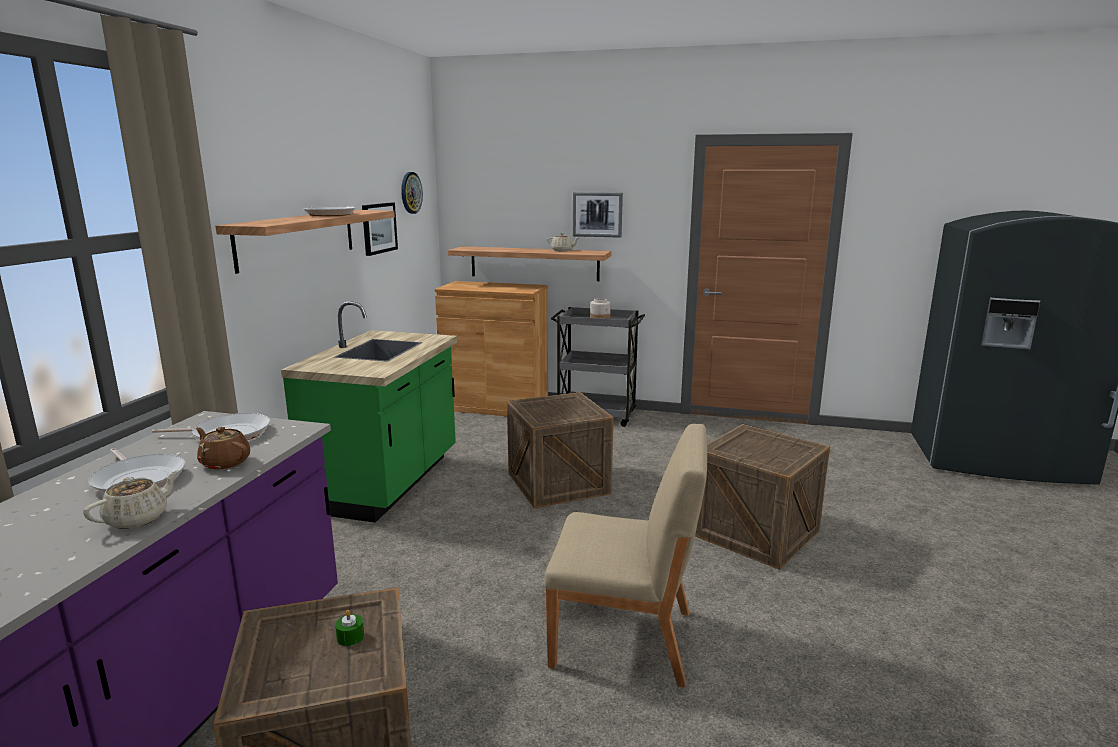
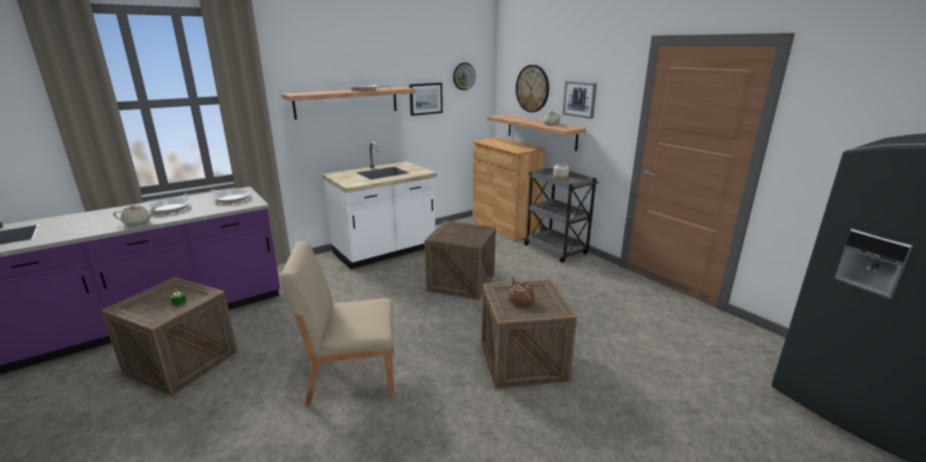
camera: 40 degrees right, 5 degrees up
brown teapot [196,427,250,469] -> brown teapot moved to [508,277,535,306]
green counter [281,301,457,523] -> white counter [322,142,437,269]
beige chair [544,424,707,688] -> beige chair turned 120 degrees clockwise [281,241,394,406]
none -> wall clock [516,65,549,112]

